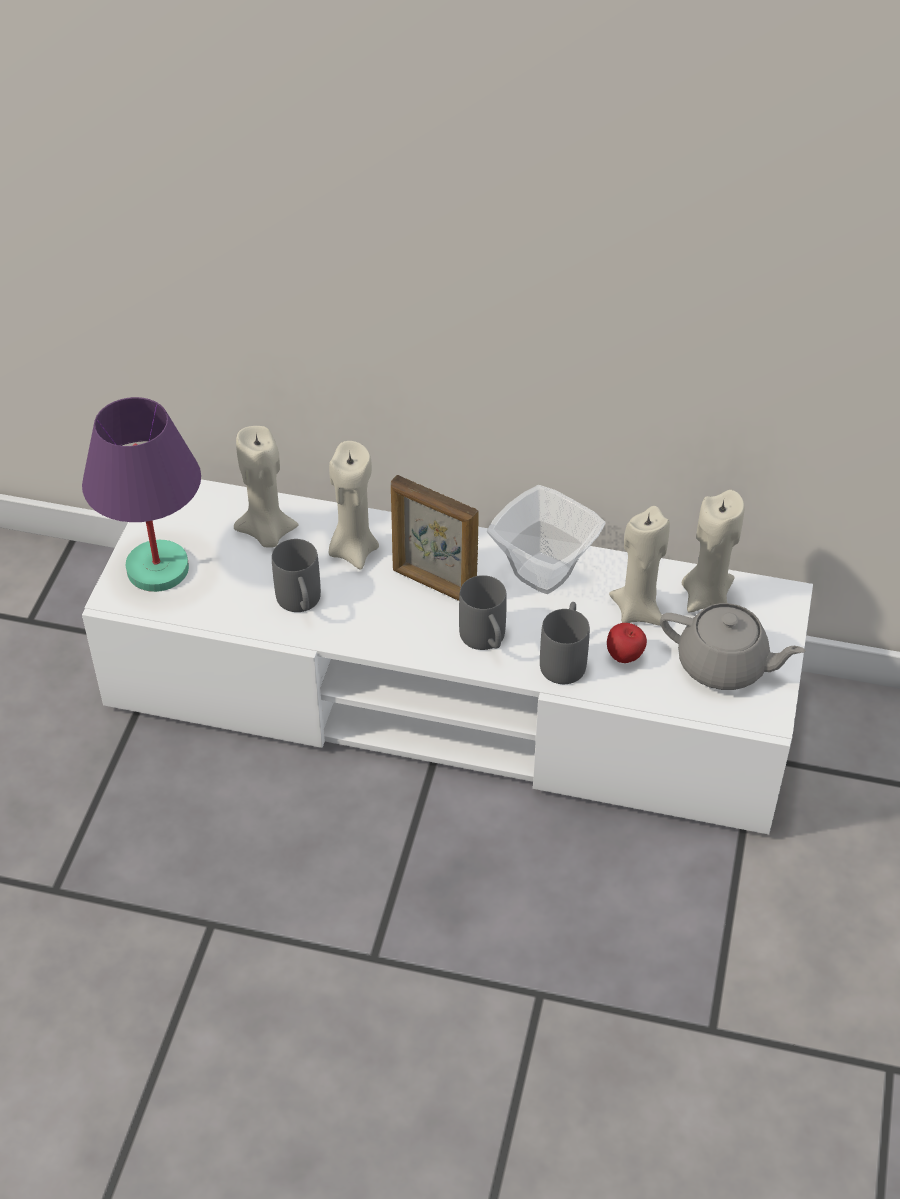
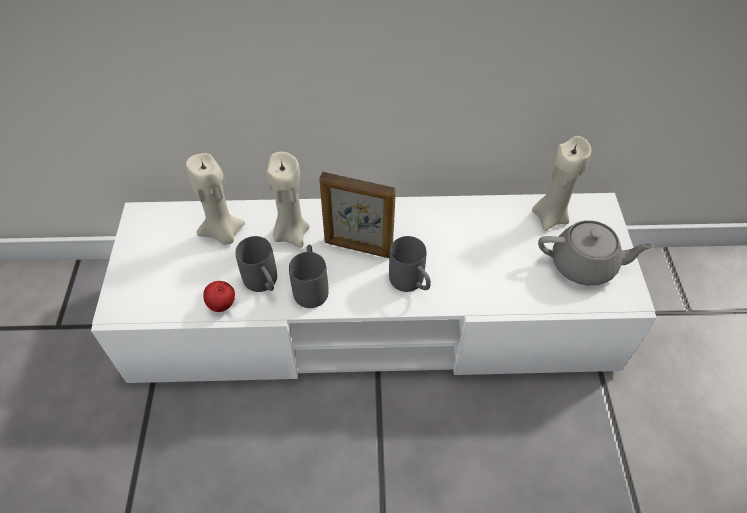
camera: 15 degrees left, 5 degrees up
purple table lamp [82,397,201,592] -> none
bowl [487,485,606,594] -> none
grey mug [540,602,590,684] -> grey mug moved to [289,244,329,308]
apple [607,623,647,663] -> apple moved to [203,281,235,312]
beige candle [609,506,670,626] -> none

